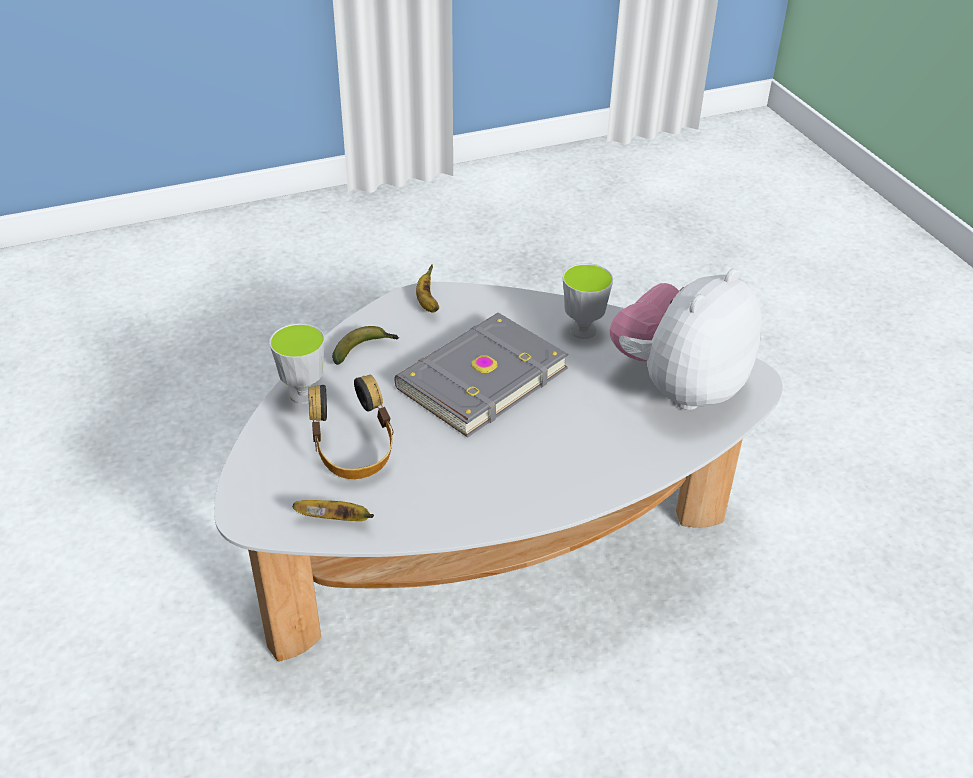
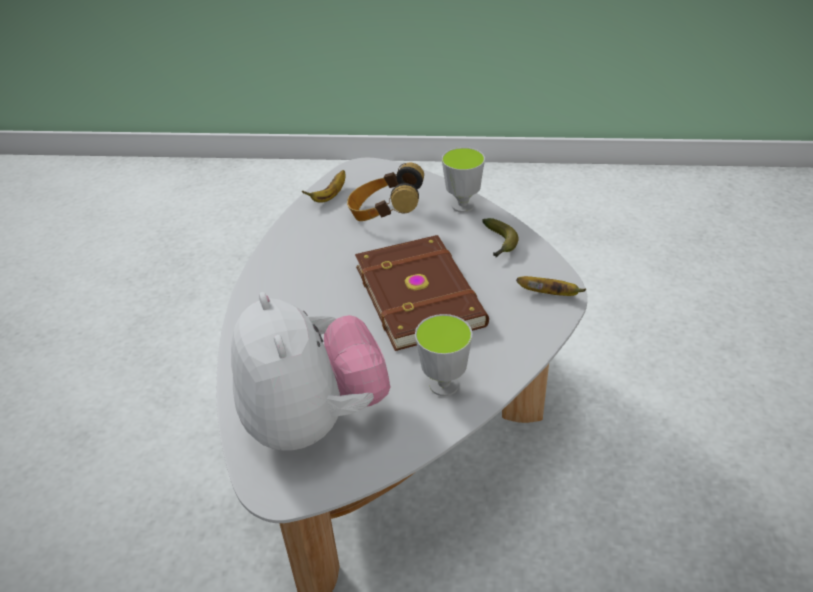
camera: 120 degrees right, 0 degrees up
grey book [394,313,569,438] -> brown book [355,235,489,351]

